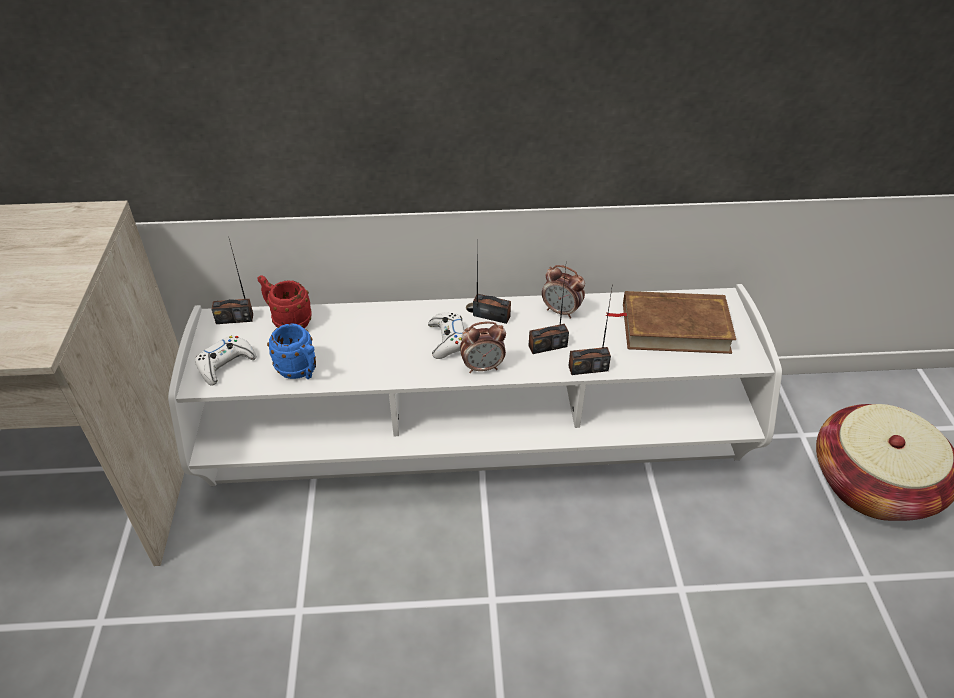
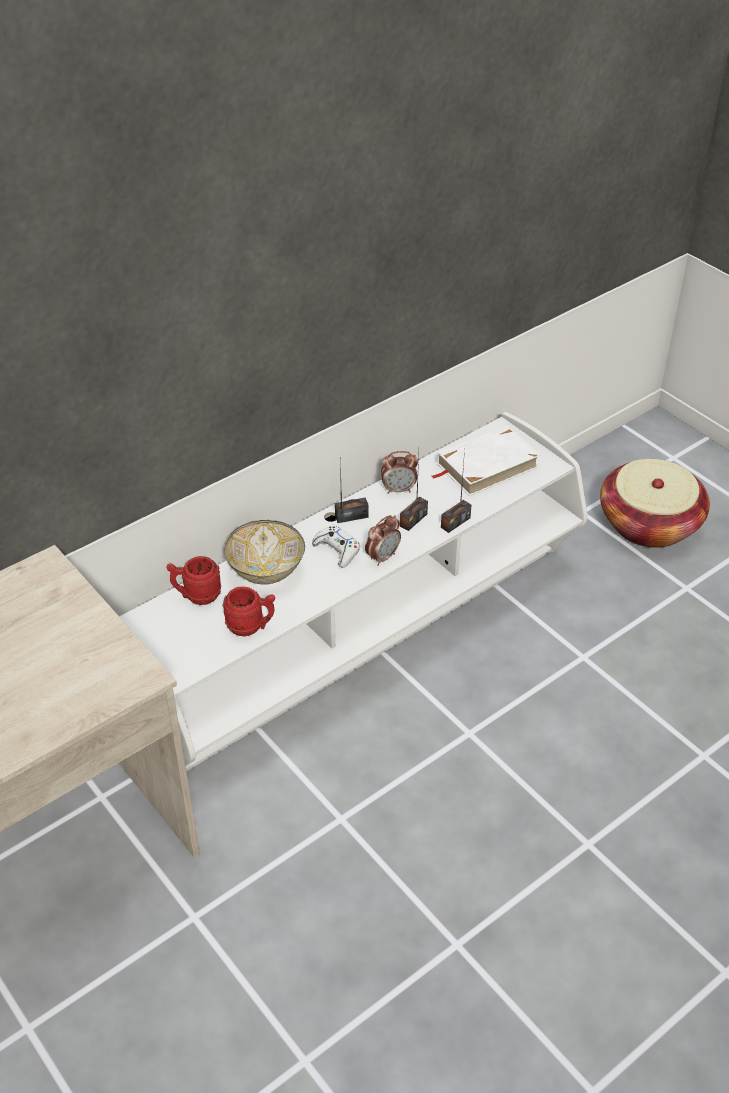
camera: 35 degrees left, 0 degrees up
white game controller [195,336,256,385] -> none
radio [211,236,253,324] -> none
blue mug [267,324,316,379] -> red mug [222,586,275,636]
brown book [605,291,736,354] -> white book [432,425,540,496]
none -> bowl [224,520,305,584]

